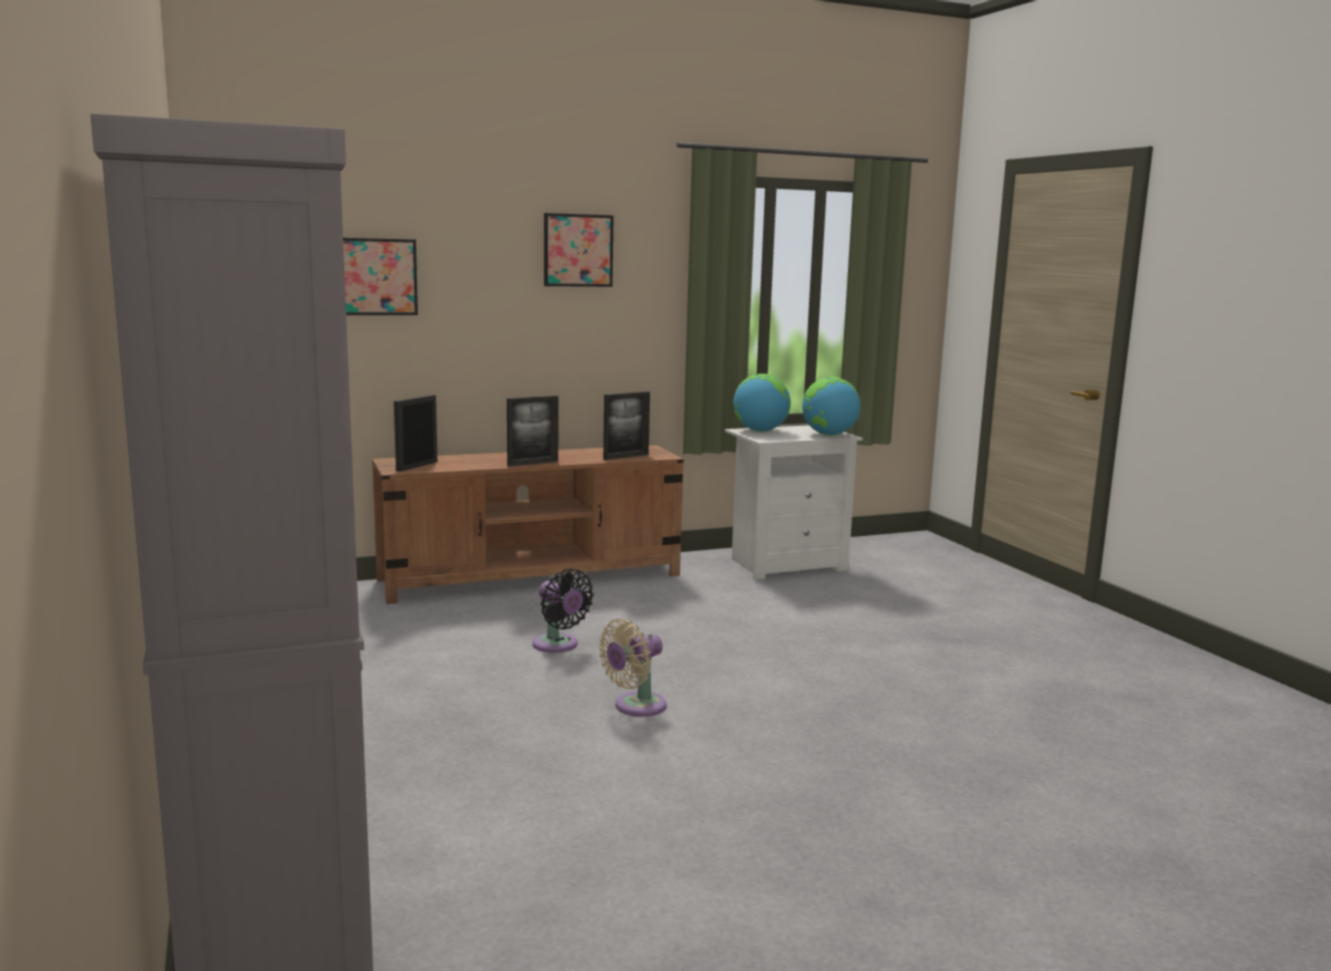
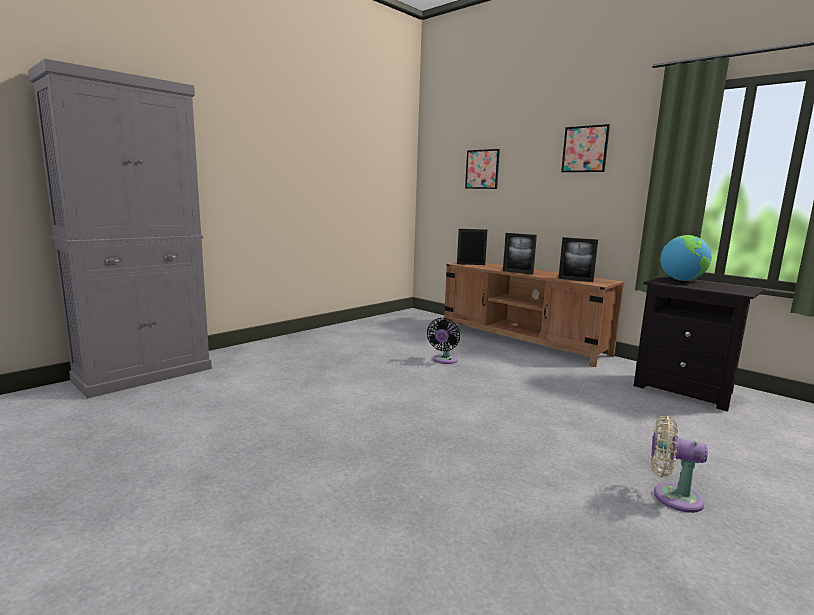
camera: 65 degrees right, 0 degrees up
beige fan [598,619,667,717] -> beige fan moved to [651,416,708,513]
white nightstand [725,425,863,580] -> black nightstand [633,276,765,412]
globe [802,377,860,436] -> none

